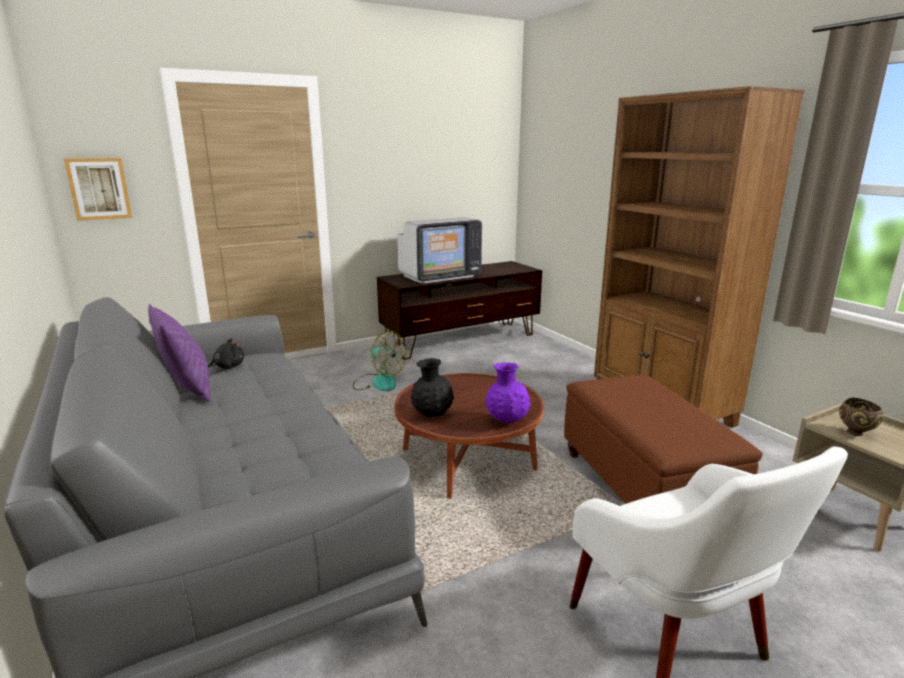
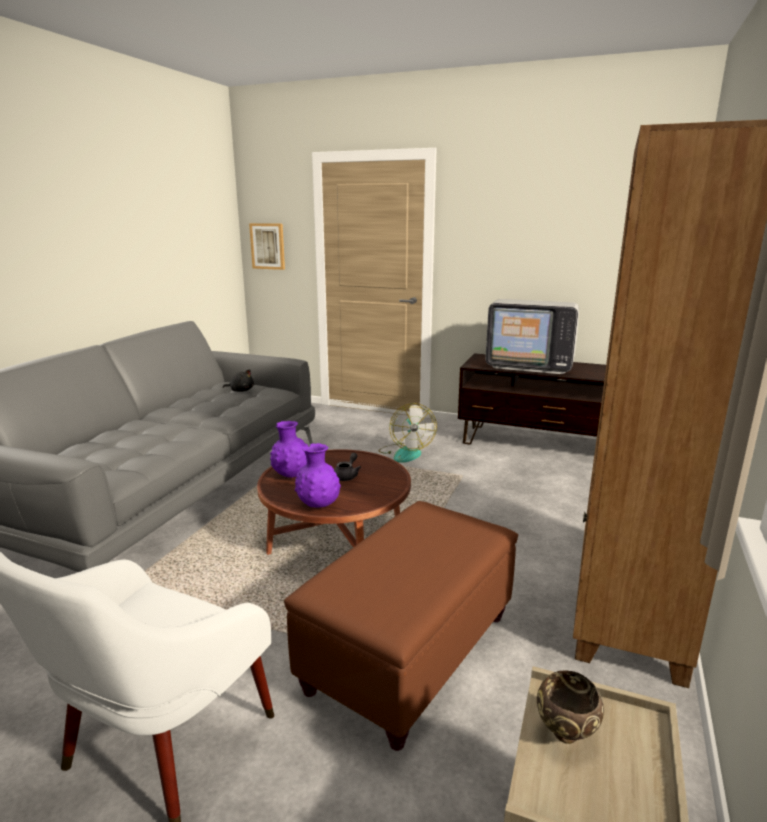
camera: 50 degrees right, 0 degrees up
purple pillow [148,304,211,402] -> none
black vase [411,358,454,417] -> purple vase [270,421,308,478]
none -> grey teapot [334,453,361,481]

